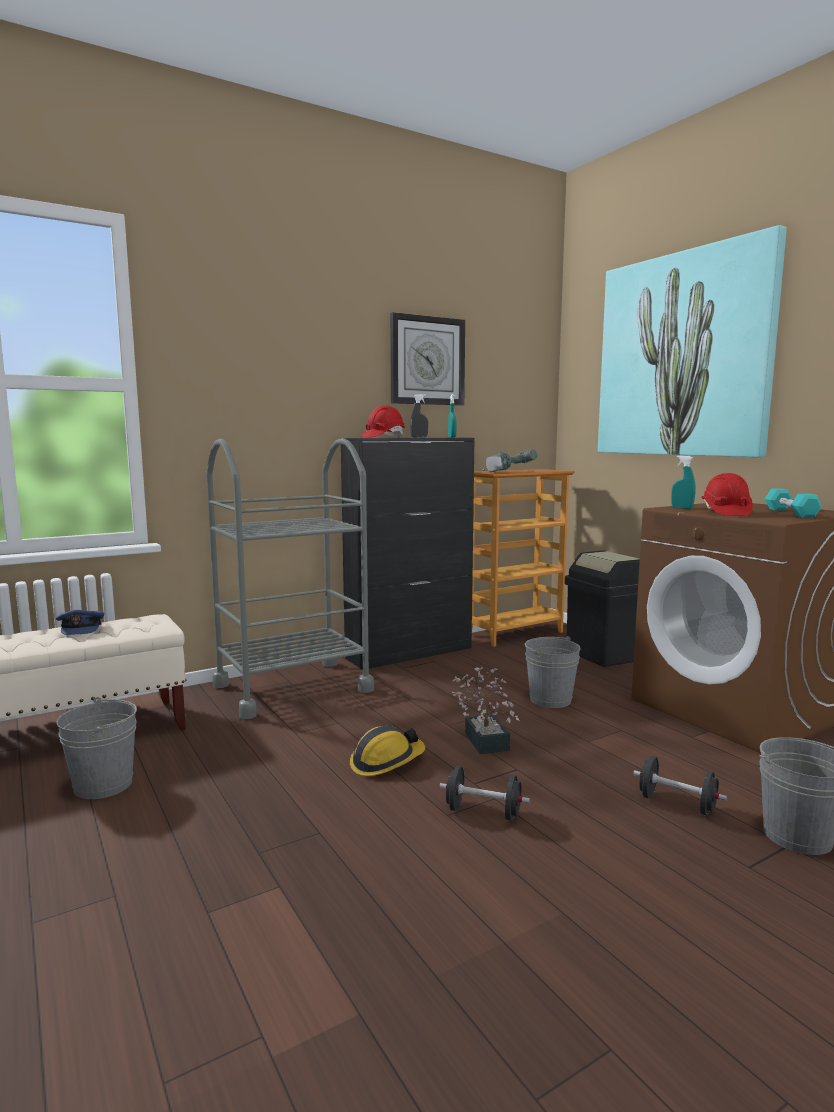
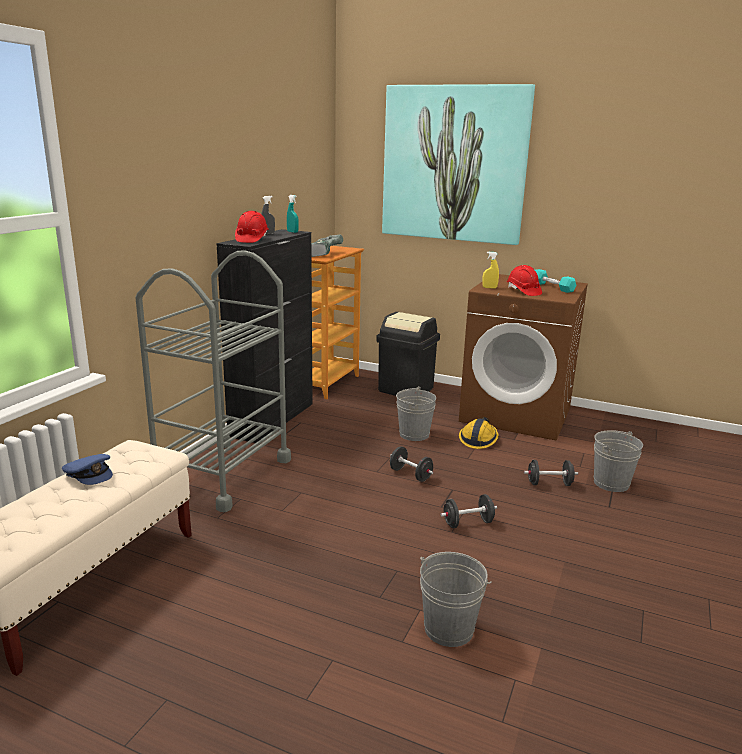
camera: 35 degrees left, 10 degrees up
grey bucket [57,697,137,799] -> grey bucket moved to [420,552,492,647]
hard hat [350,726,425,776] -> hard hat moved to [459,417,499,449]
wall clock [390,312,465,405] -> none
potted plant [452,667,520,754] -> black dumbbell [390,446,433,482]
turquoise spray bottle [671,455,696,509] -> yellow spray bottle [482,252,499,288]

